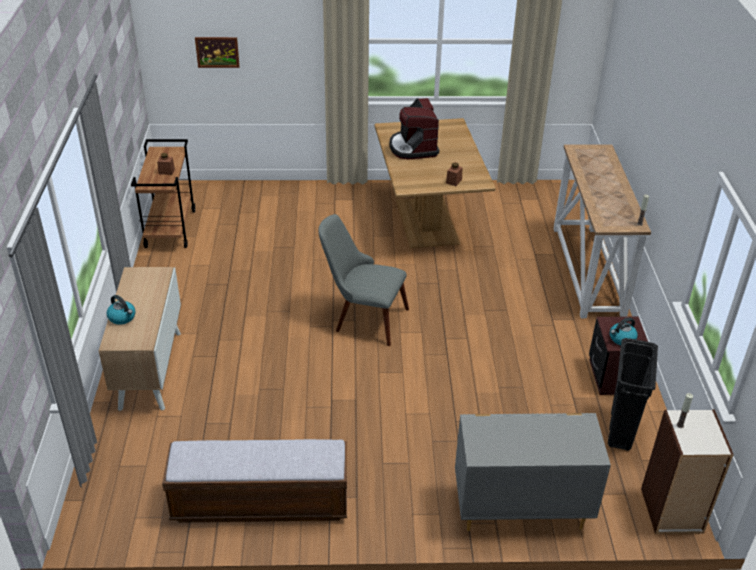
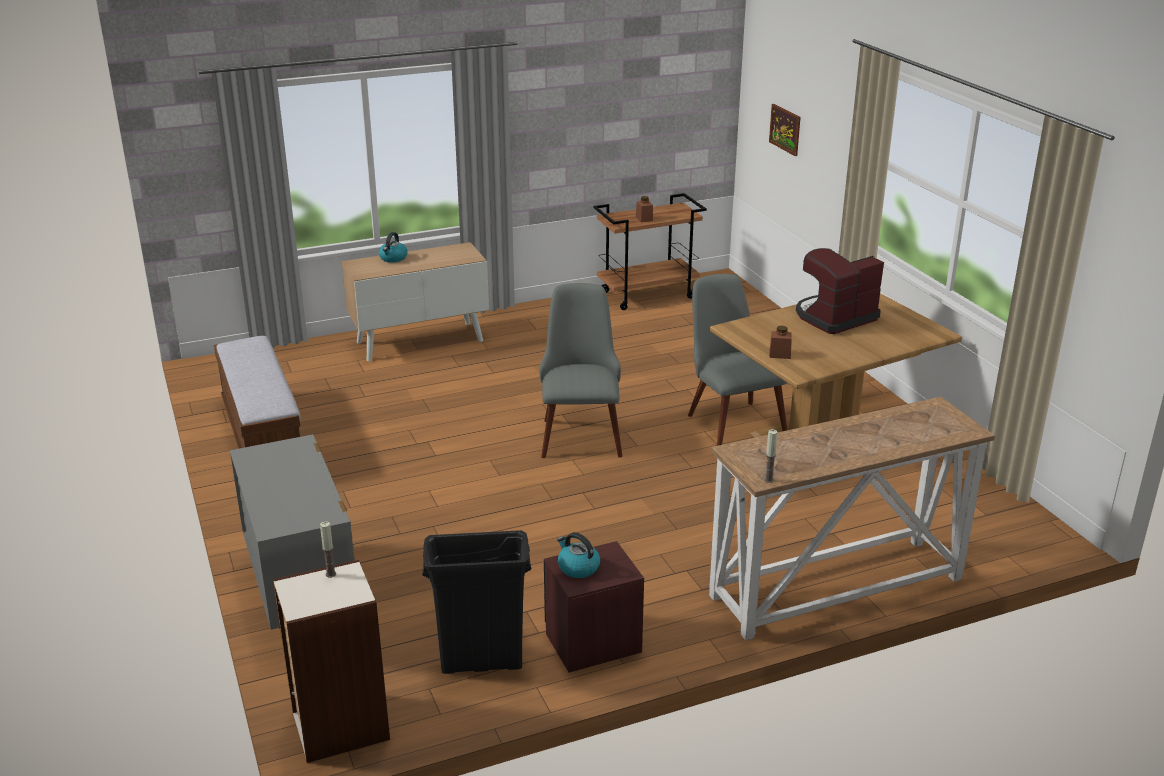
camera: 70 degrees right, 10 degrees down
none -> grey chair [688,274,787,446]

